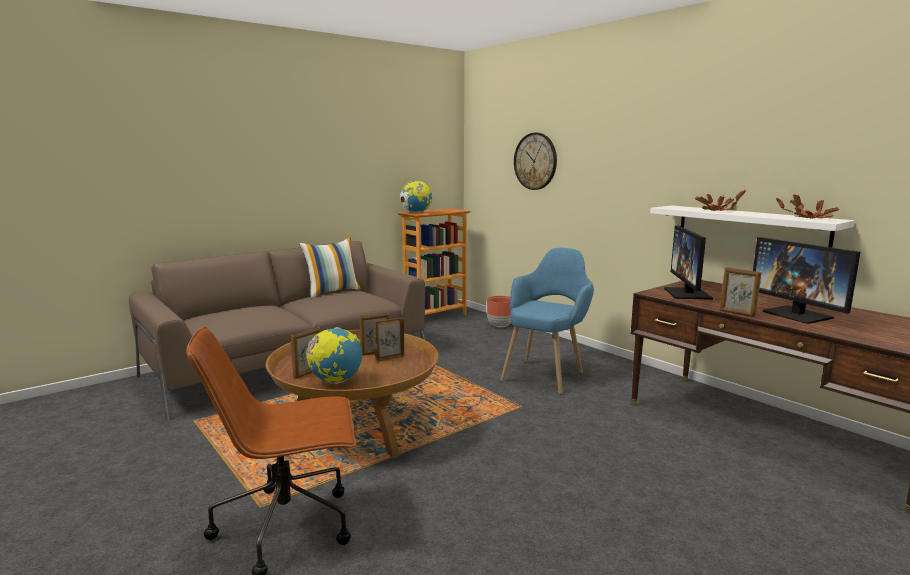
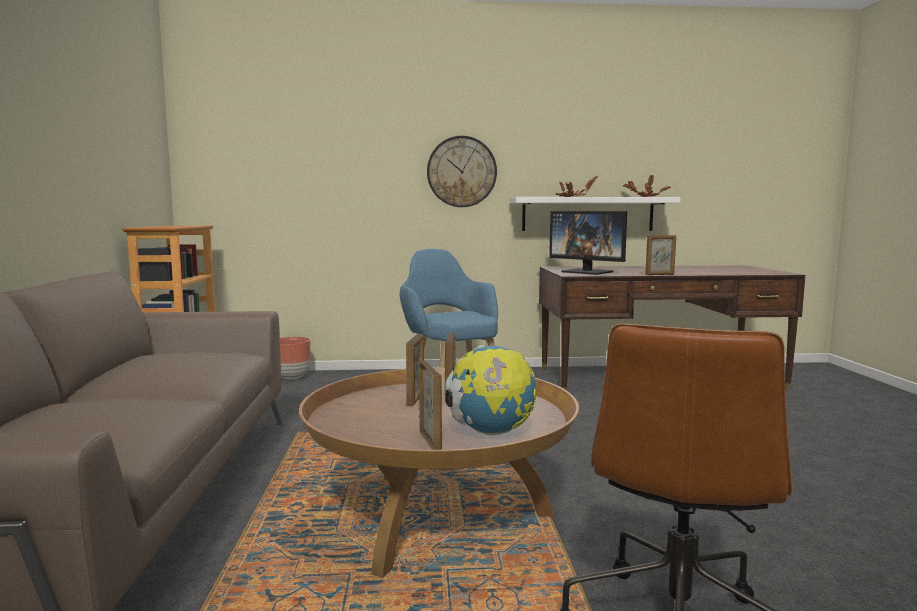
camera: 55 degrees left, 5 degrees down
pillow [299,237,361,298] -> none
globe [400,181,432,213] -> none
wall clock [514,133,557,190] -> wall clock moved to [427,136,497,207]
monitor [753,237,860,324] -> none

